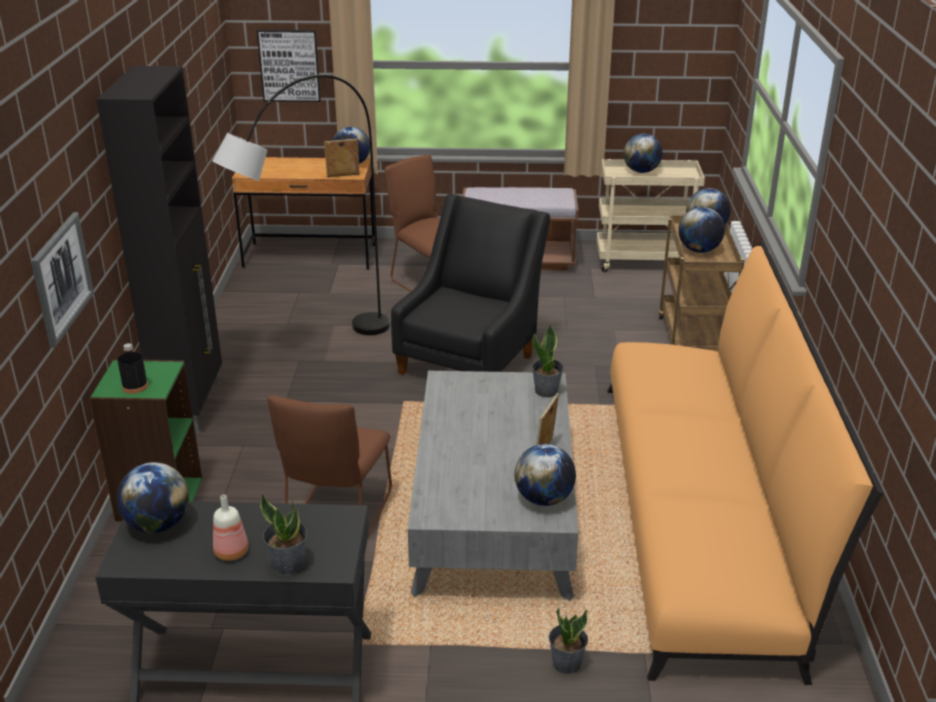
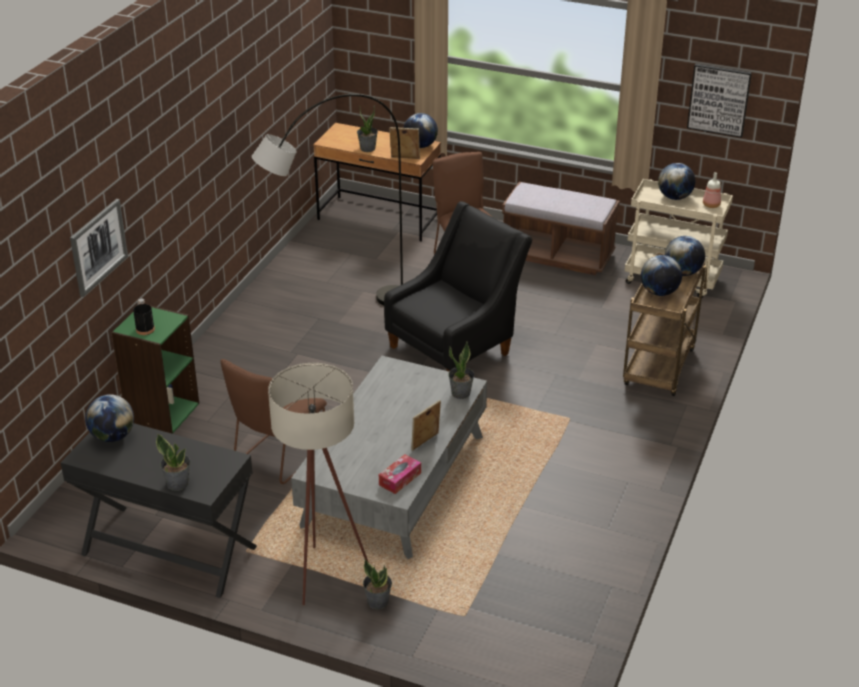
camera: 20 degrees right, 5 degrees up
black cabinet [96,66,222,433] -> none
bottle [213,495,248,561] -> bottle moved to [703,172,721,208]
picture [257,30,321,102] -> picture moved to [687,64,752,138]
globe [515,444,576,506] -> tissue box [379,454,421,494]
orange sofa [608,241,884,685] -> none
none -> beige floor lamp [268,363,369,605]
none -> potted plant [357,105,378,152]

